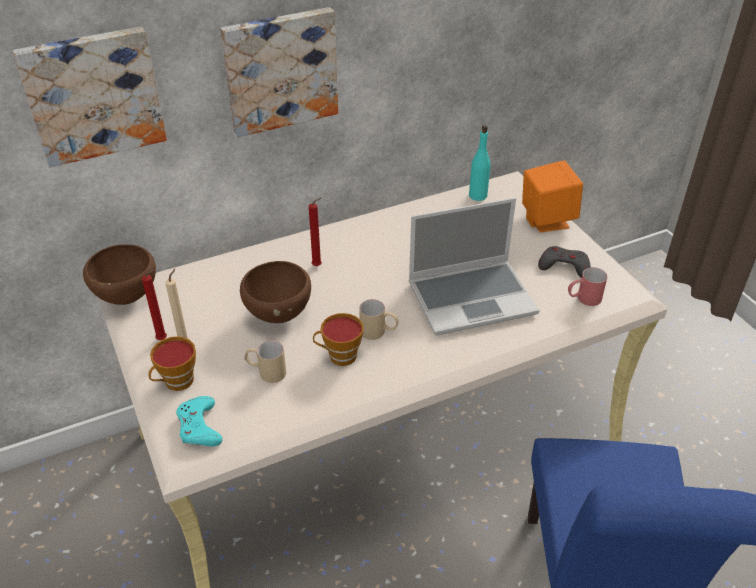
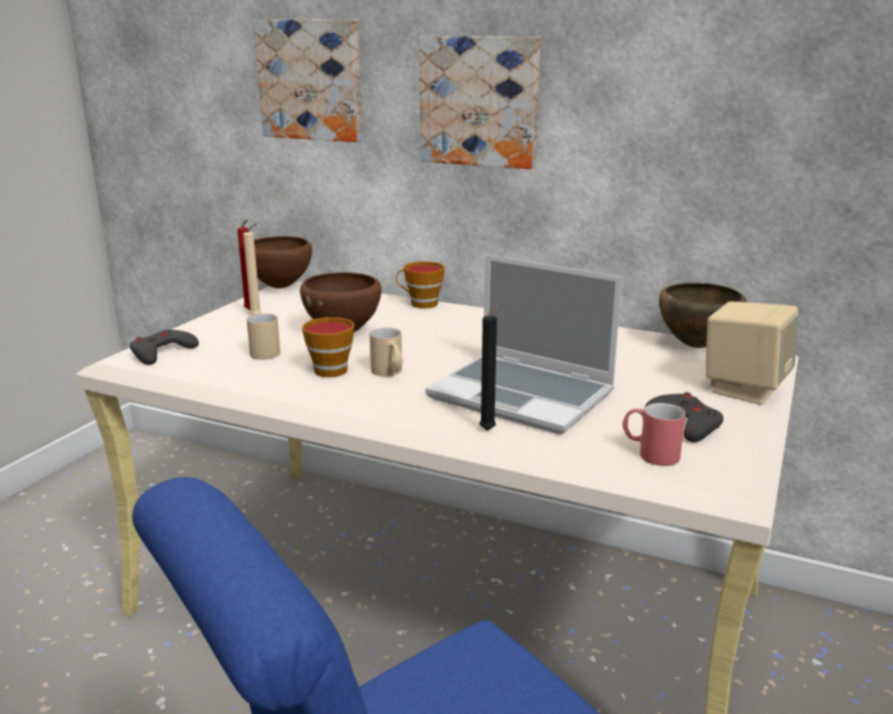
camera: 50 degrees right, 20 degrees down
cup [149,336,196,391] -> cup moved to [396,261,445,309]
turquoise game controller [176,396,222,446] -> grey game controller [130,330,199,365]
red candle [309,198,322,266] -> none
turquoise bottle [469,125,490,201] -> brown bowl [659,283,747,348]
orange speaker [522,161,583,232] -> beige speaker [705,302,799,405]
none -> black candle [479,302,502,431]

